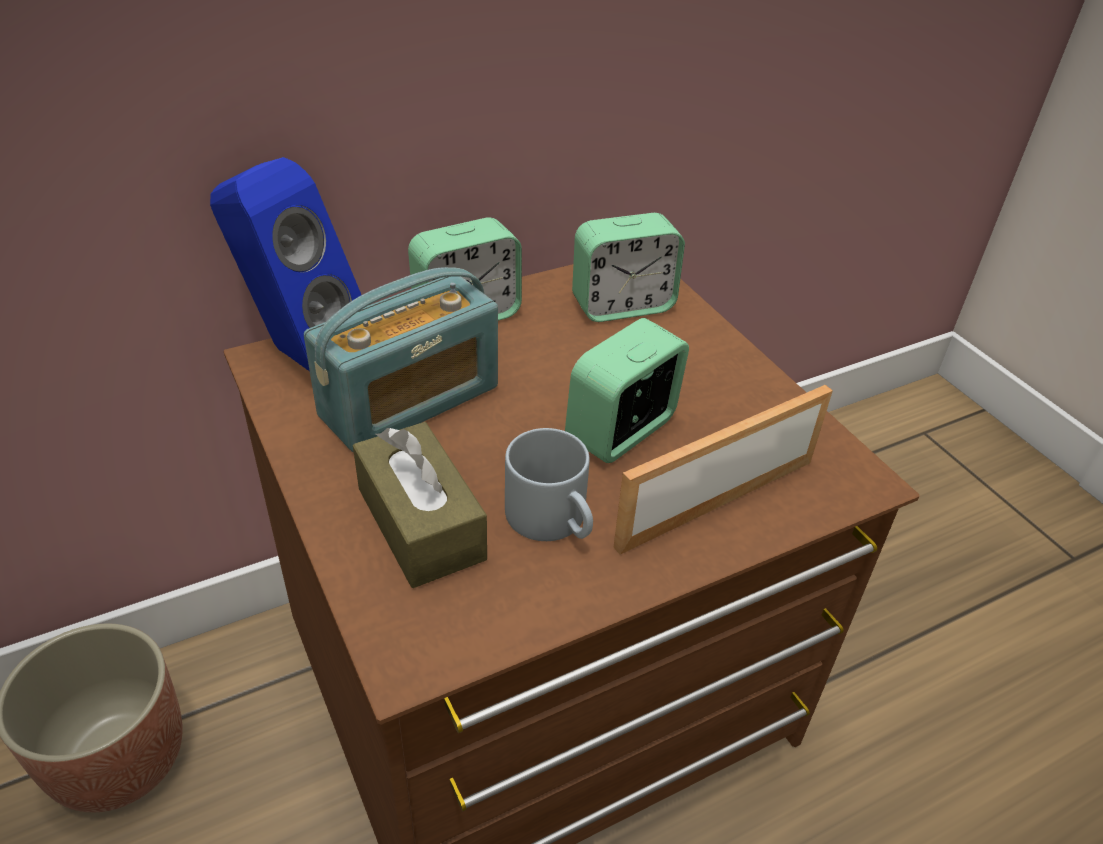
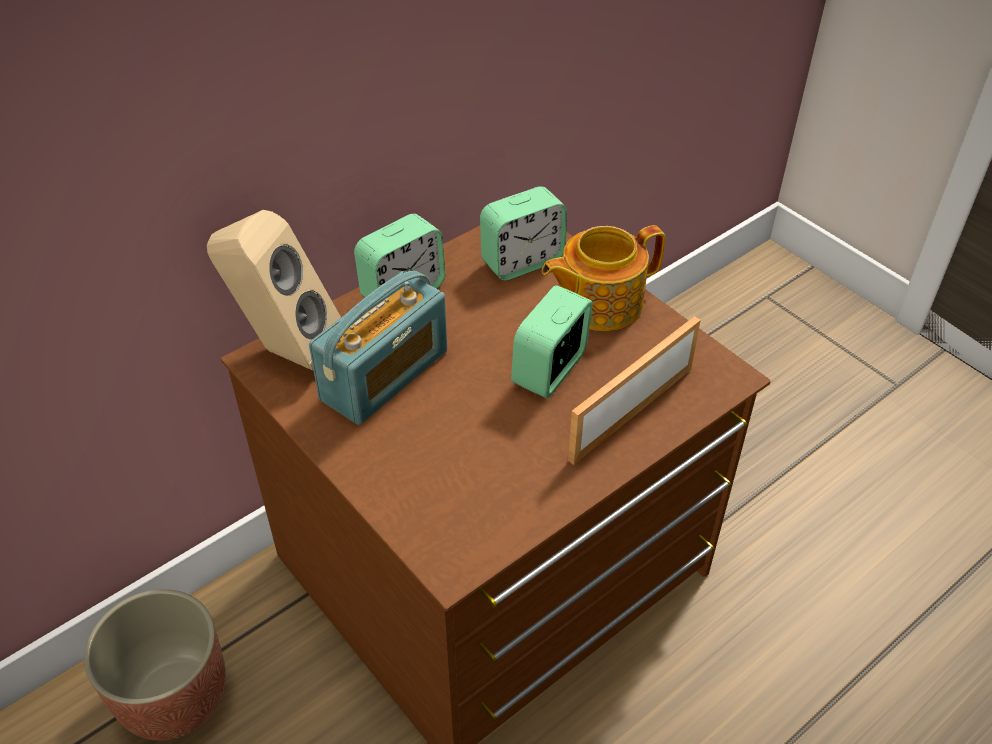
camera: 10 degrees left, 5 degrees up
blue speaker [210,157,361,371] -> beige speaker [207,210,341,371]
brown tissue box [353,422,487,588] -> none
grey mug [505,428,593,541] -> none
none -> teapot [542,225,665,331]

